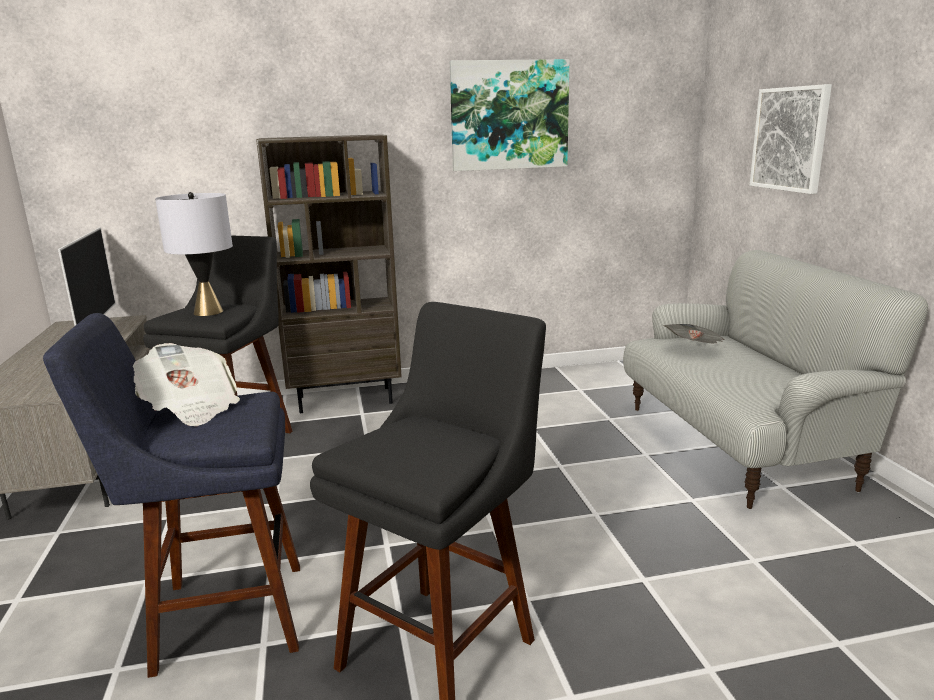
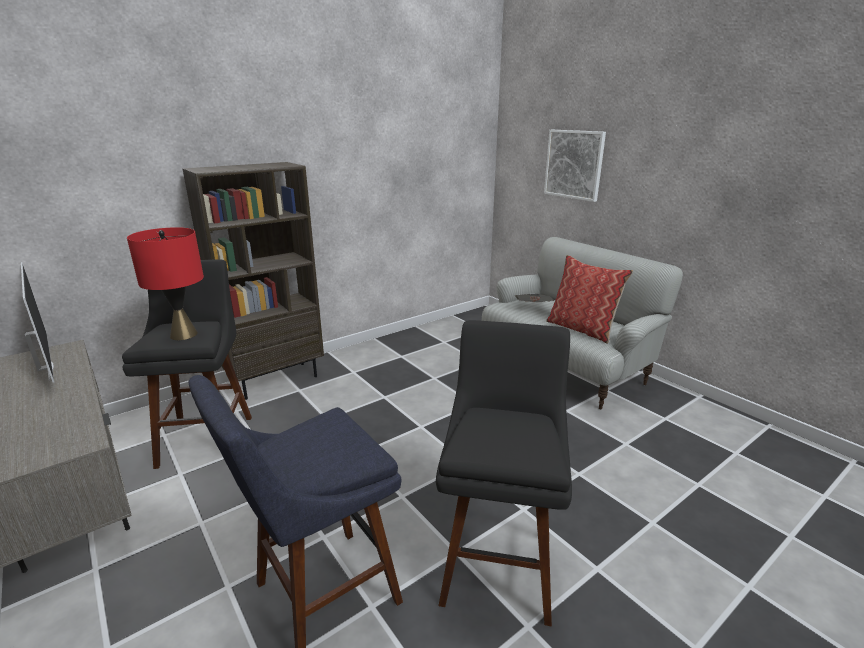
camera: 25 degrees left, 5 degrees up
newspaper [133,343,240,426] -> none
grey table lamp [155,192,233,316] -> red table lamp [127,227,204,340]
picture [450,59,570,171] -> none
none -> pillow [546,255,634,344]

